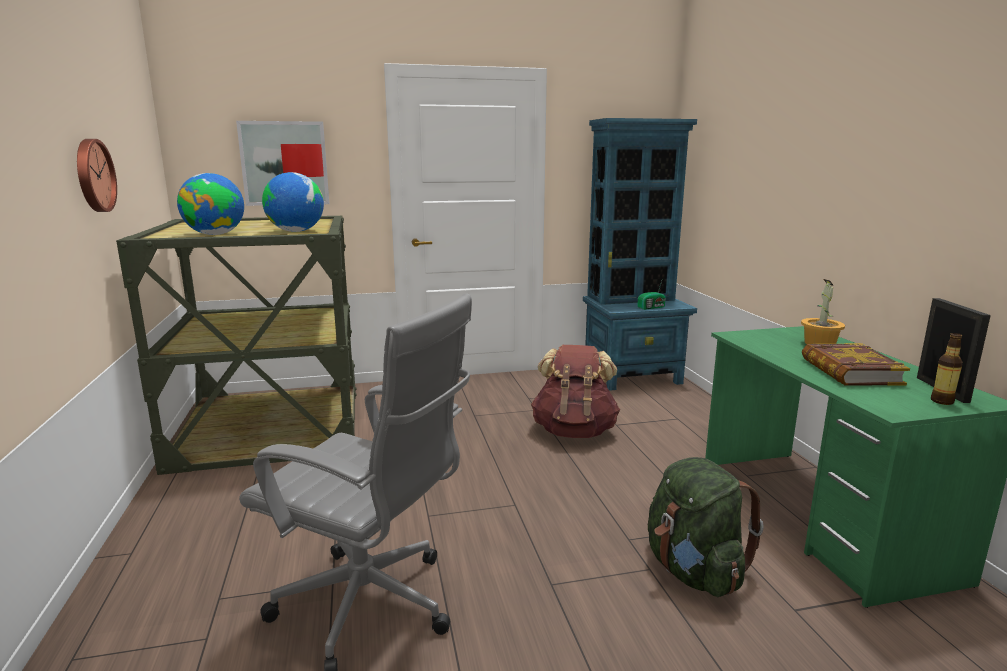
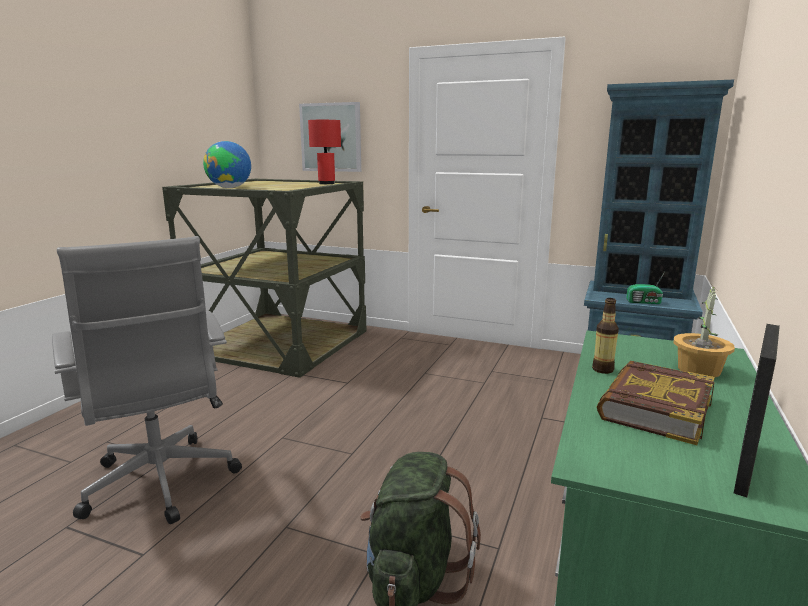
camera: 35 degrees right, 0 degrees up
wall clock [77,139,117,212] -> none
globe [262,172,324,232] -> none
brown backpack [531,345,620,438] -> none
bottle [931,333,963,405] -> bottle moved to [592,298,619,374]

